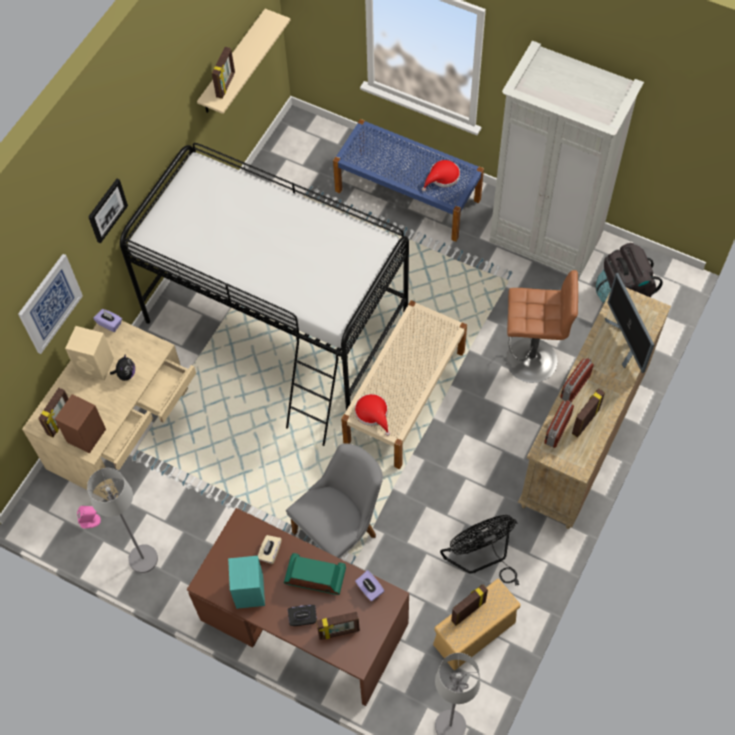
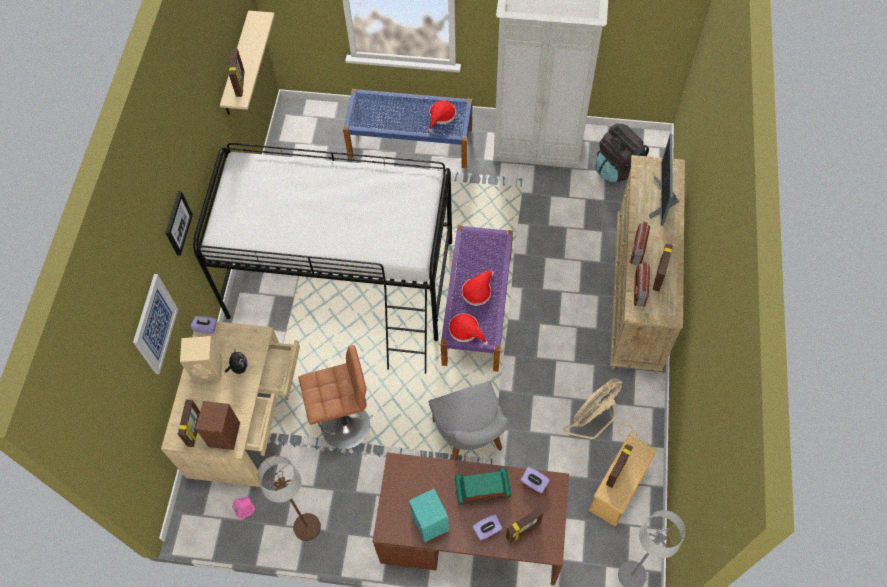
camera: 20 degrees left, 0 degrees up
grey floor lamp [87,468,158,573] -> brown floor lamp [257,456,321,541]
beige tissue box [258,535,282,564] -> none
grey chair [286,443,383,558] -> grey chair turned 135 degrees clockwise [429,381,508,460]
black tissue box [288,605,317,626] -> purple tissue box [473,514,502,541]
beige bench [341,300,467,469] -> purple bench [441,225,513,372]
black fan [440,515,519,586] -> beige fan [563,378,637,439]
brown stool [506,270,578,383] -> brown stool moved to [298,345,370,449]
monitor [605,273,654,373] -> monitor turned 45 degrees clockwise [649,134,679,226]
none -> red hat [462,271,494,306]

